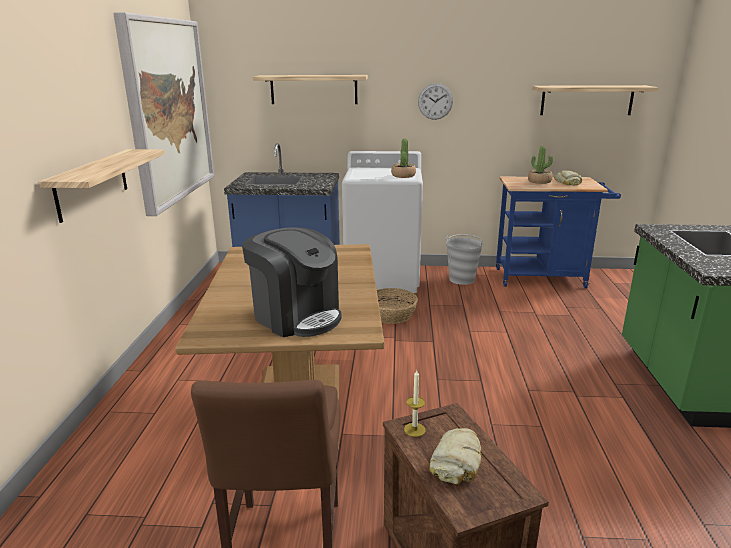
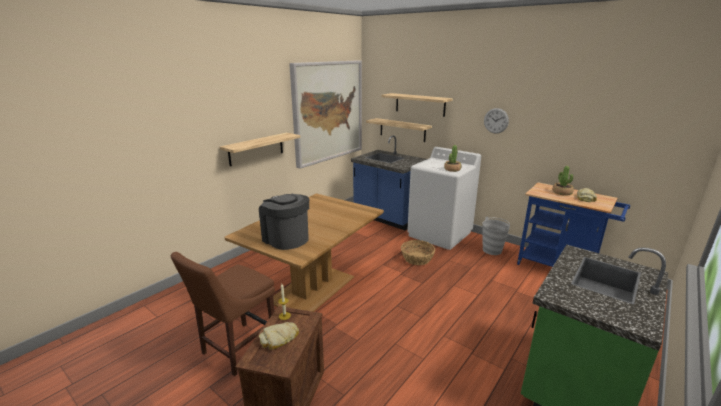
camera: 35 degrees right, 0 degrees up
coffee machine [242,227,342,337] -> coffee machine turned 150 degrees clockwise [259,194,309,250]
shelf [532,85,659,115] -> shelf moved to [366,118,432,142]

